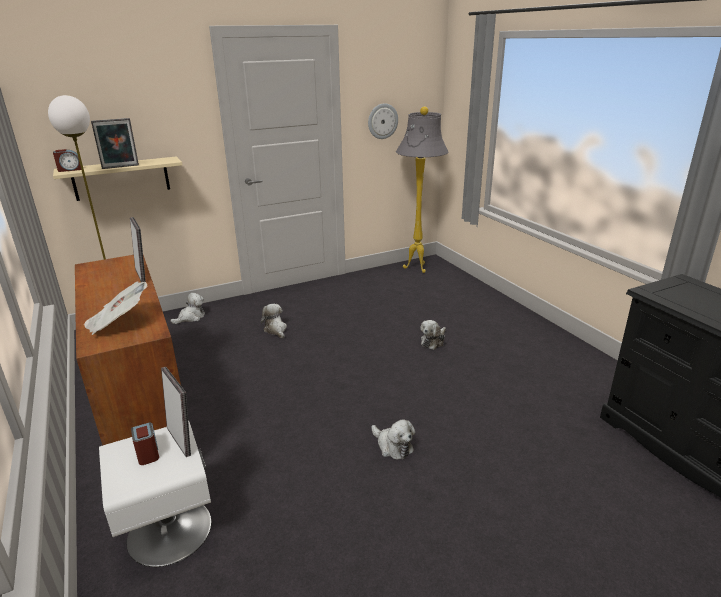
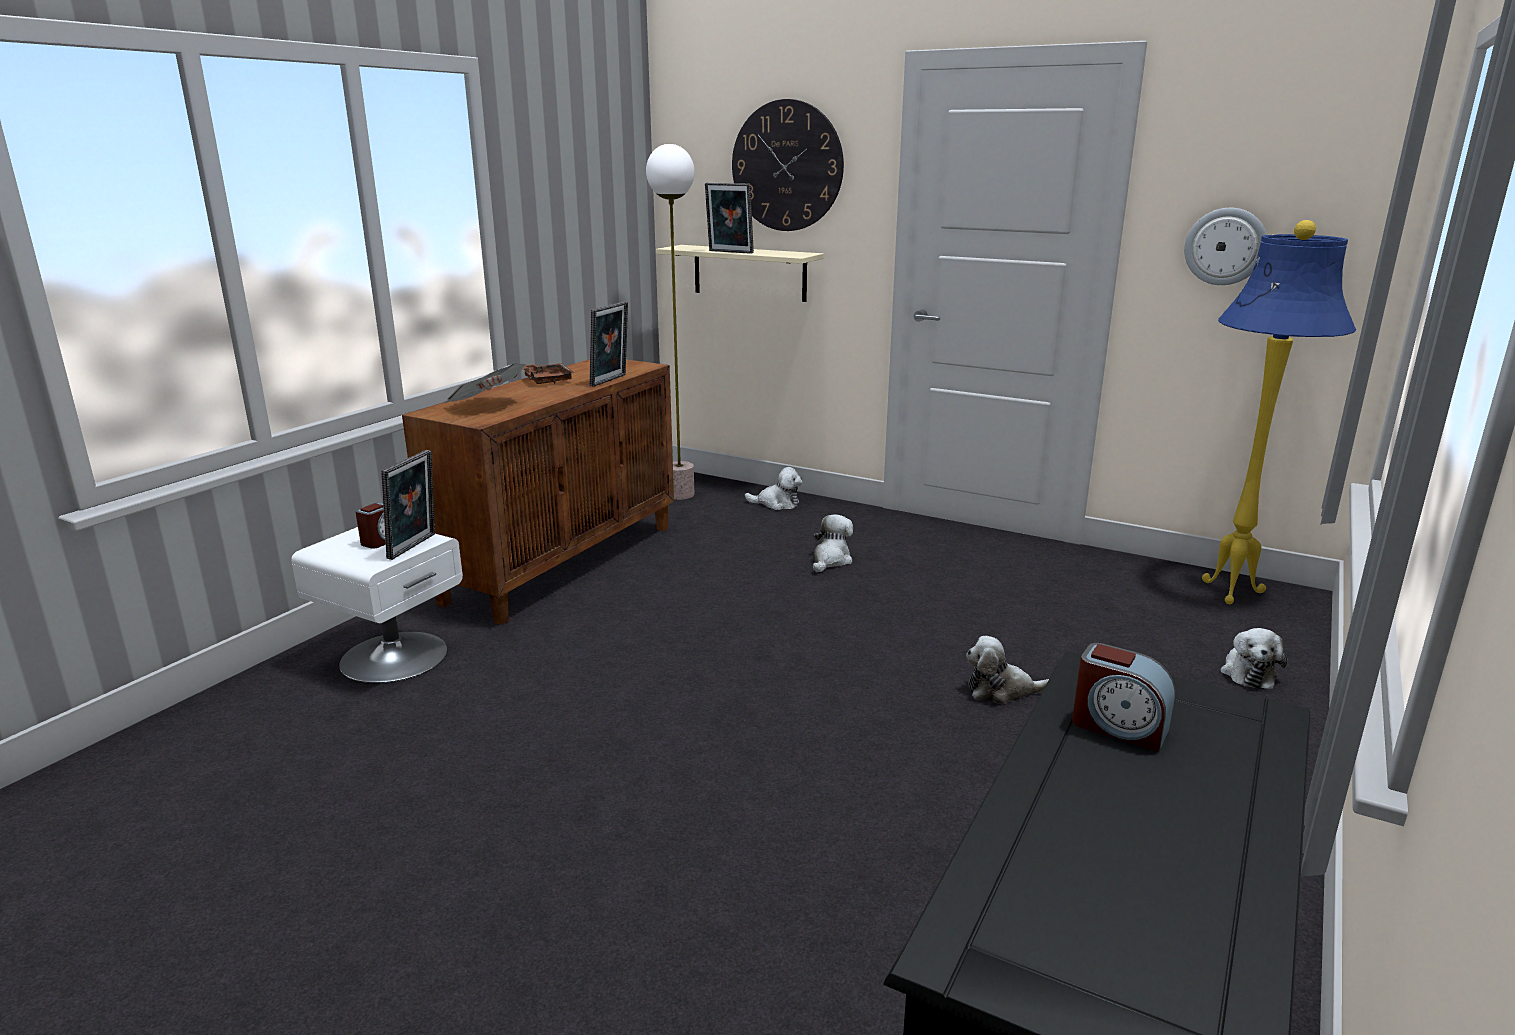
camera: 55 degrees right, 5 degrees down
alarm clock [53,149,81,172] -> alarm clock moved to [1072,643,1175,752]
plush toy [371,420,415,460] -> plush toy moved to [1220,628,1287,689]
grey floor lamp [396,106,448,273] -> blue floor lamp [1202,220,1356,604]
none -> brown tray [522,363,575,384]
none -> wall clock [732,99,844,231]

